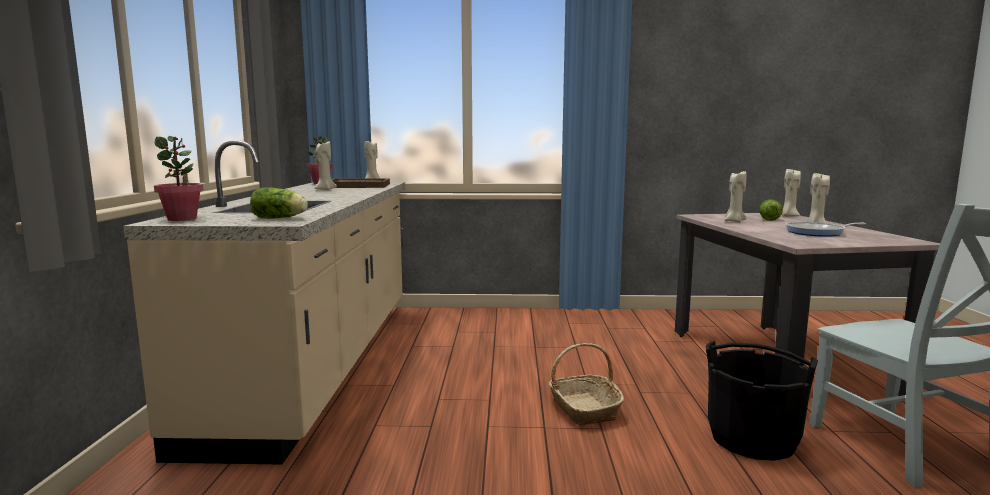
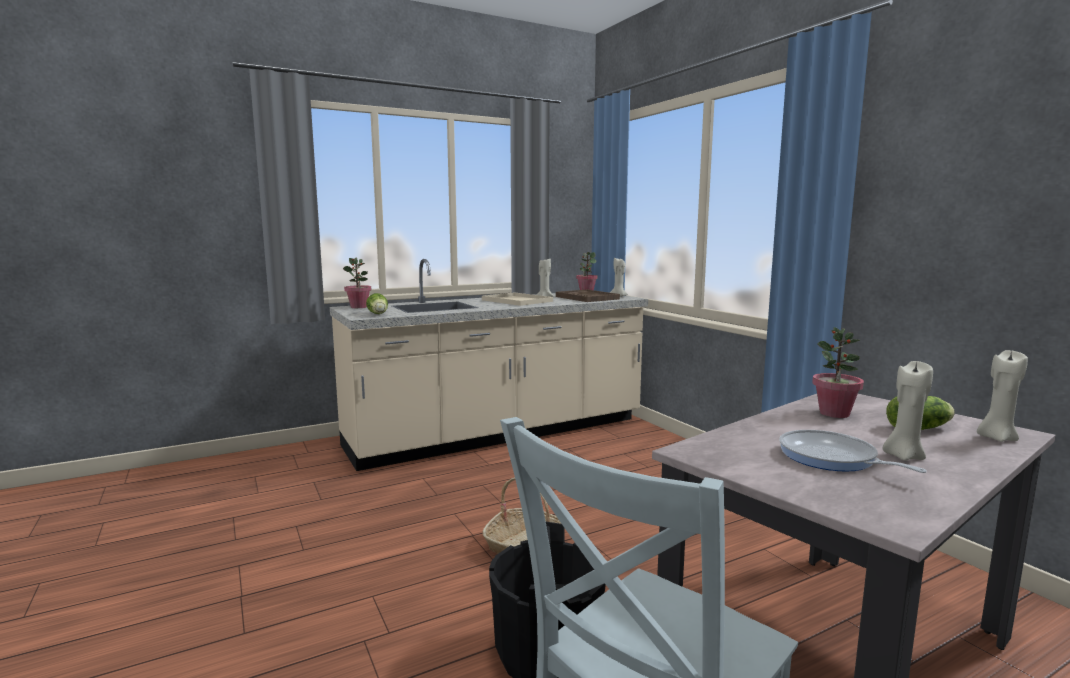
camera: 60 degrees right, 0 degrees up
beige candle [725,170,747,223] -> potted plant [812,327,864,418]
none -> beige tray [482,292,553,306]

